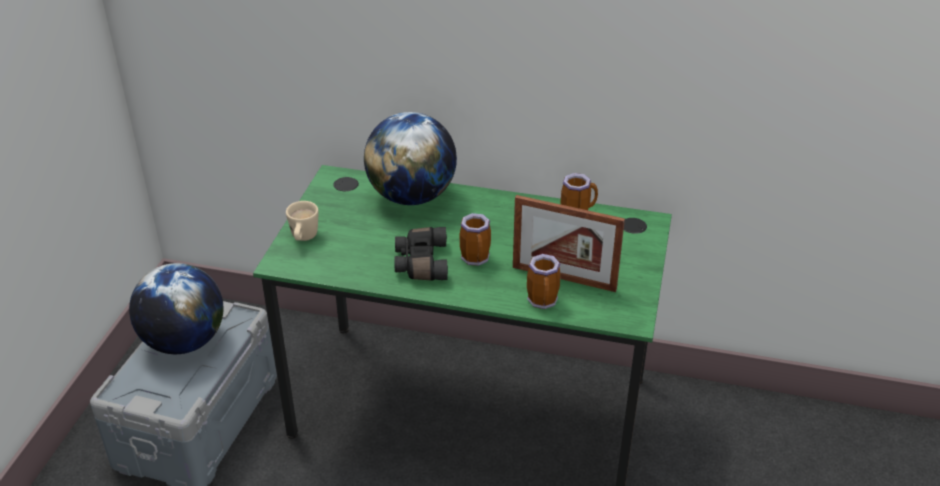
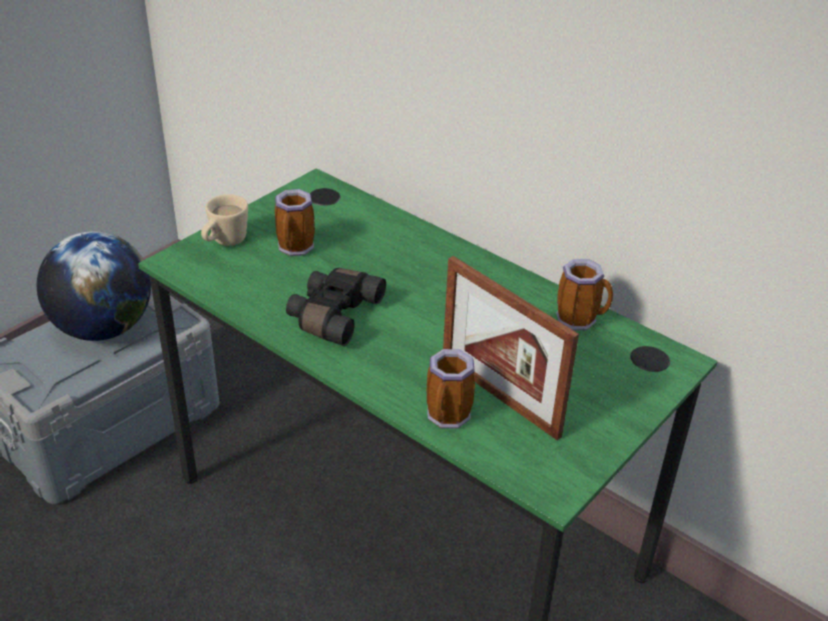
camera: 25 degrees right, 0 degrees up
globe [364,112,457,205] -> none
mug [460,213,491,266] -> mug moved to [275,189,315,256]

